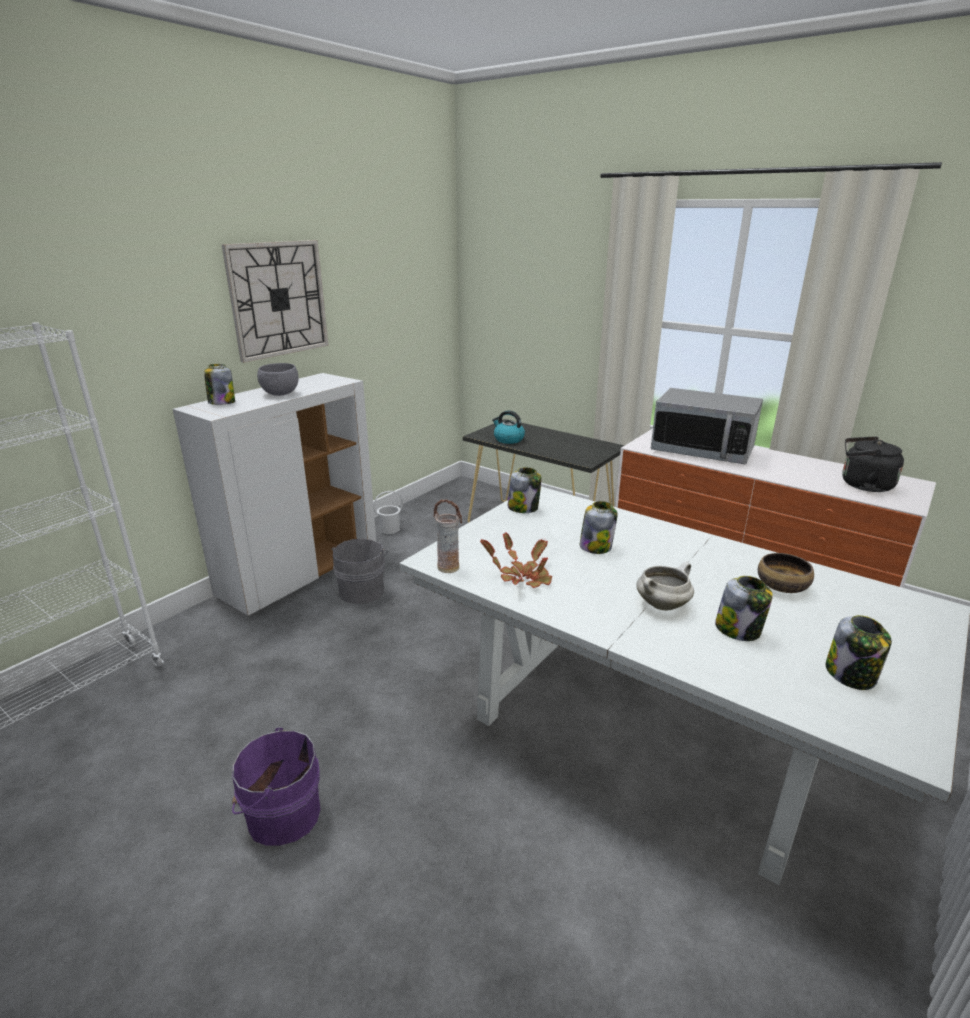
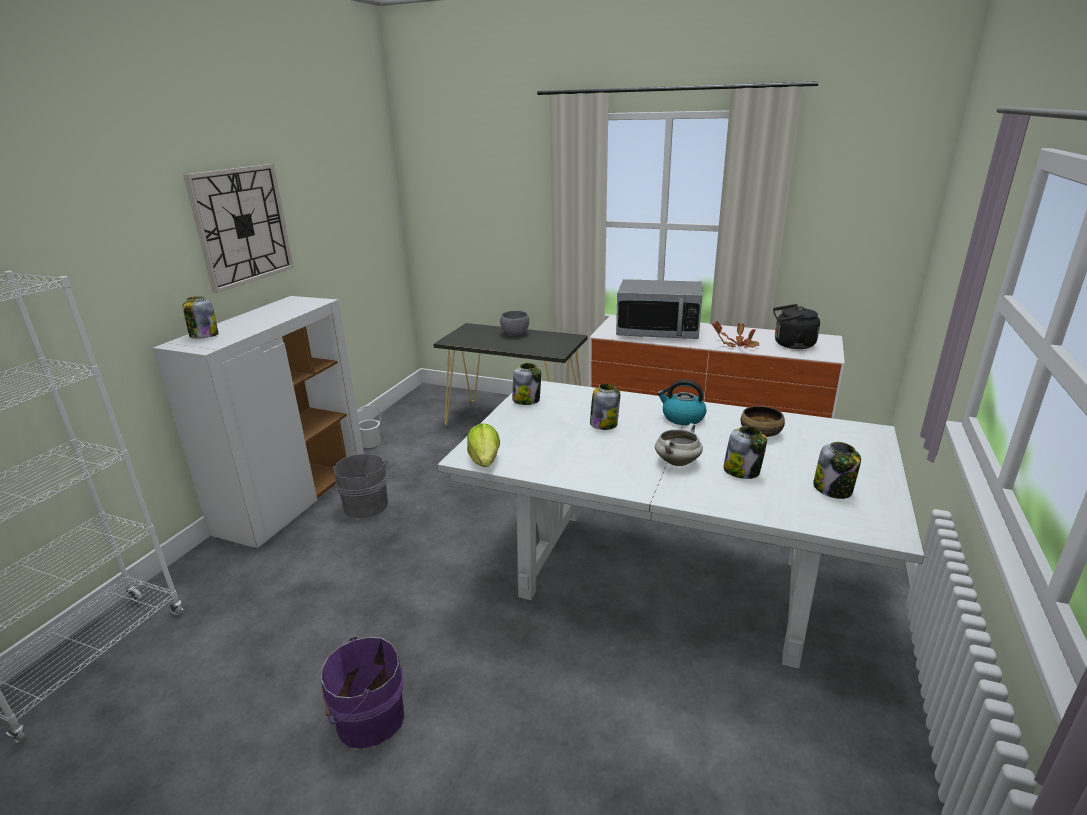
camera: 15 degrees left, 0 degrees up
grey bowl [257,363,298,396] -> grey bowl moved to [500,311,529,335]
vase [433,499,462,573] -> lettuce [467,423,500,467]
potted plant [480,532,552,588] -> potted plant moved to [712,321,759,348]
kettle [492,410,525,444] -> kettle moved to [657,380,706,425]

